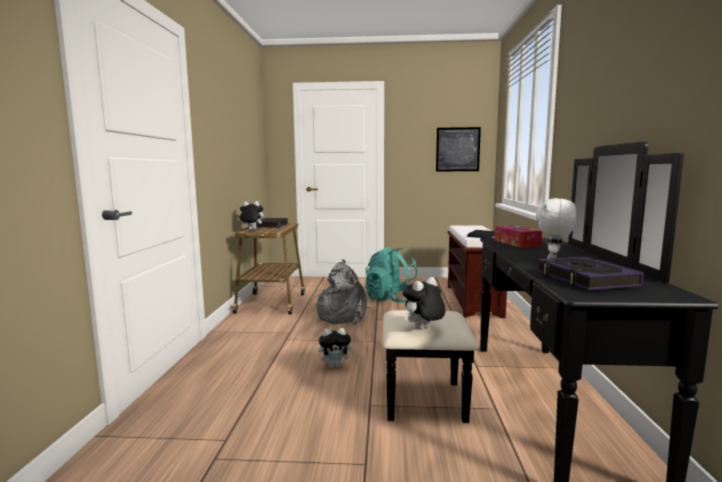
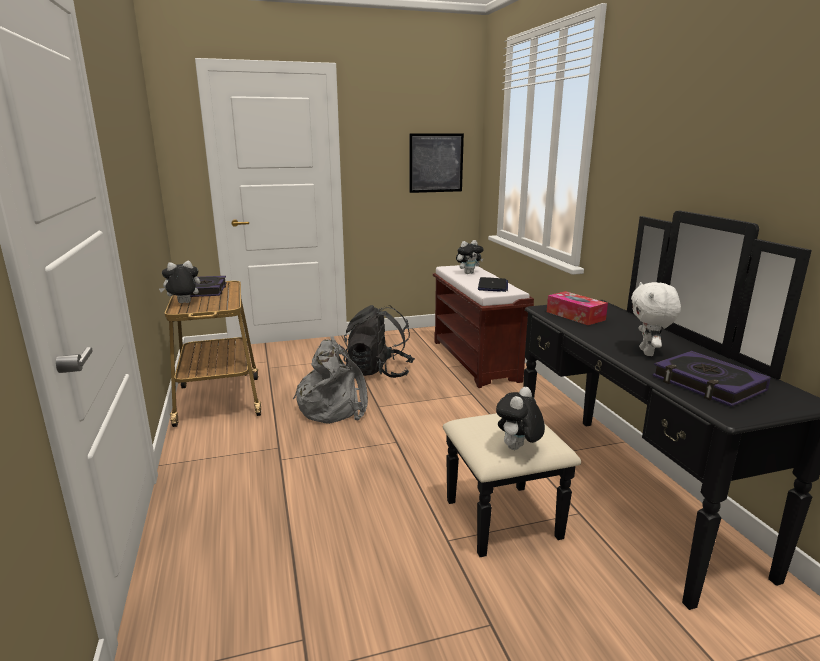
camera: 20 degrees left, 10 degrees up
plush toy [318,328,355,368] -> plush toy moved to [456,240,483,274]
turquoise backpack [365,247,417,303] -> black backpack [344,305,415,378]

